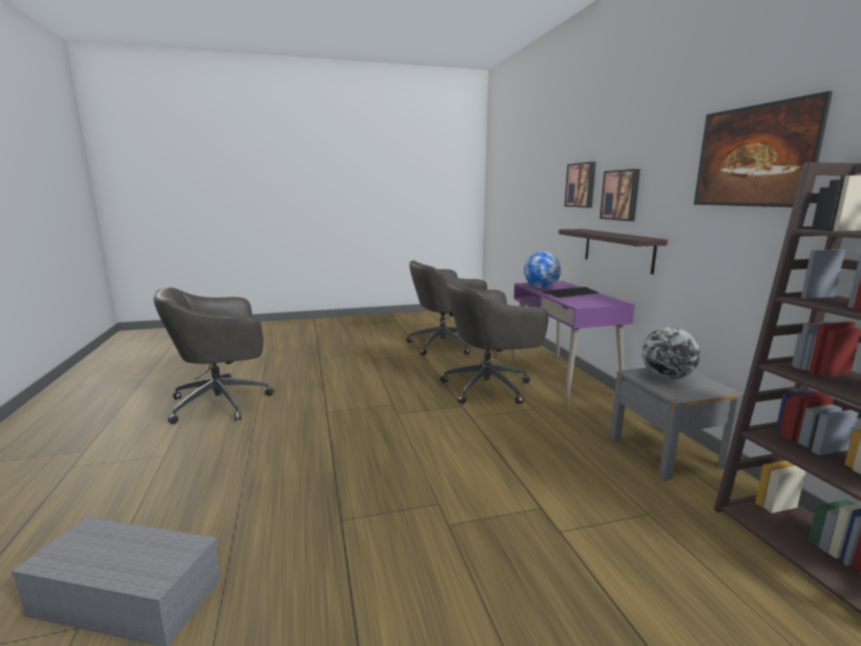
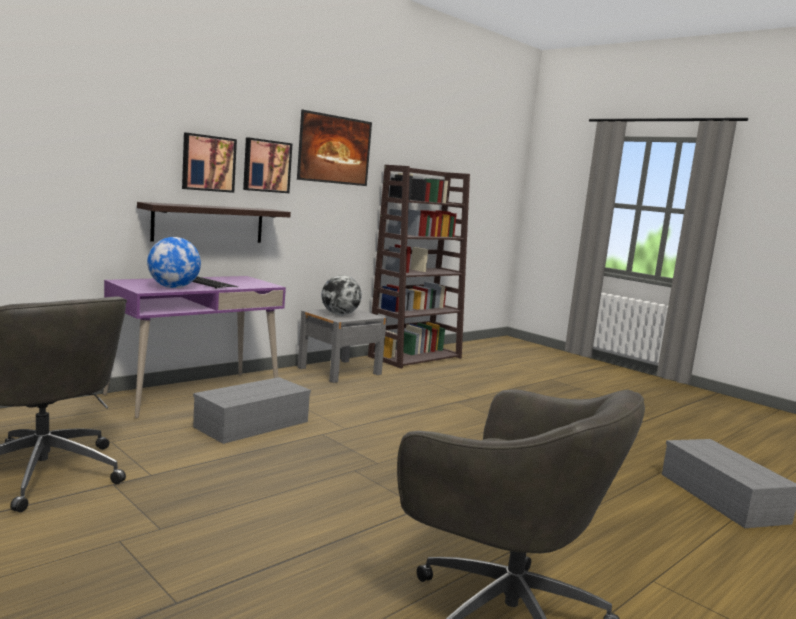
camera: 120 degrees left, 5 degrees down
grey office chair [440,279,548,404] -> grey storage box [193,377,311,444]
picture [564,162,596,208] -> picture moved to [243,137,292,193]

